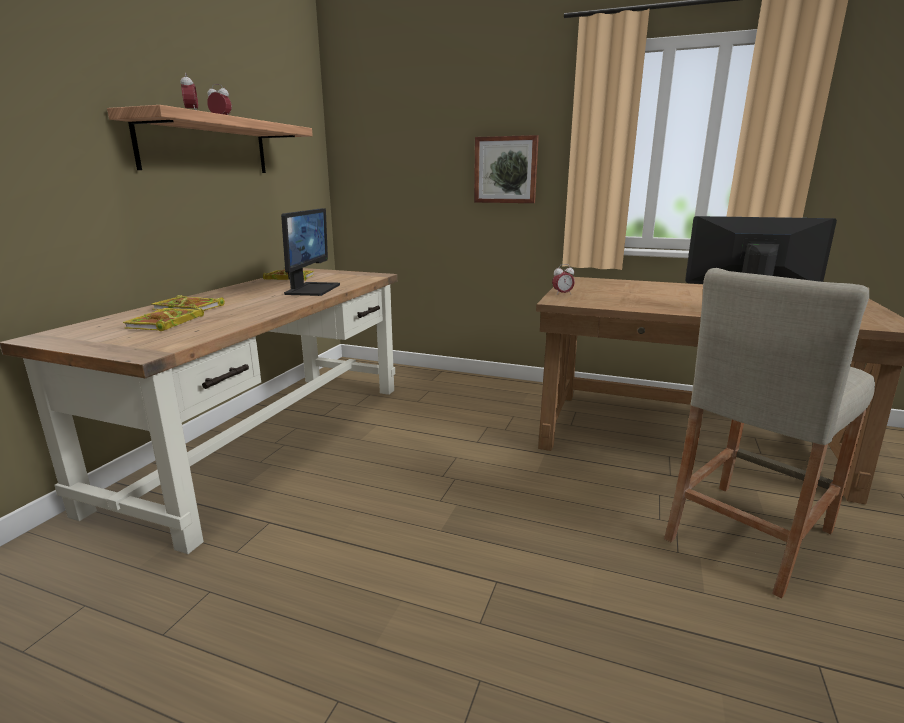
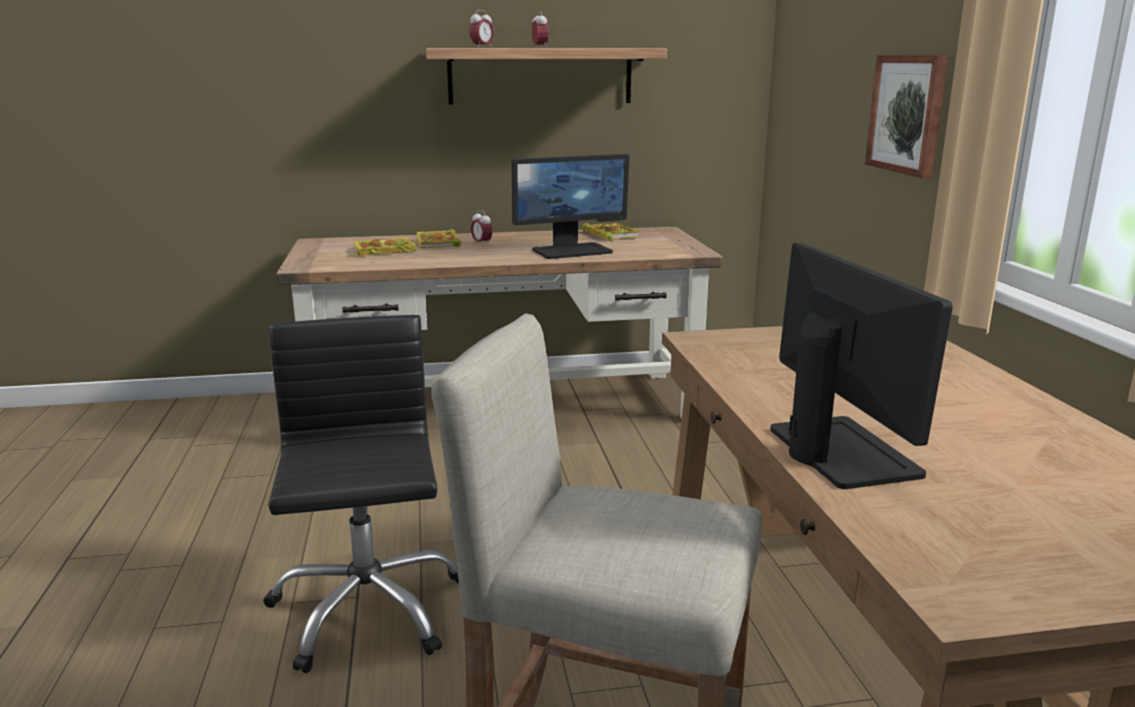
camera: 60 degrees right, 0 degrees up
alarm clock [552,264,575,295] -> alarm clock moved to [471,210,493,246]
none -> black office chair [263,315,459,673]

